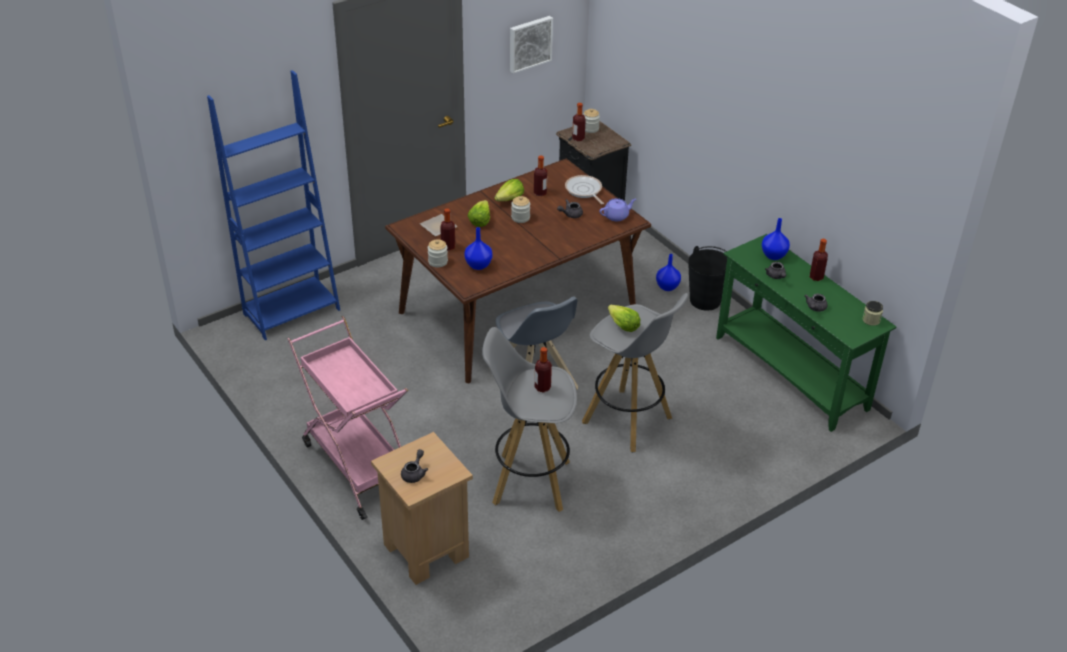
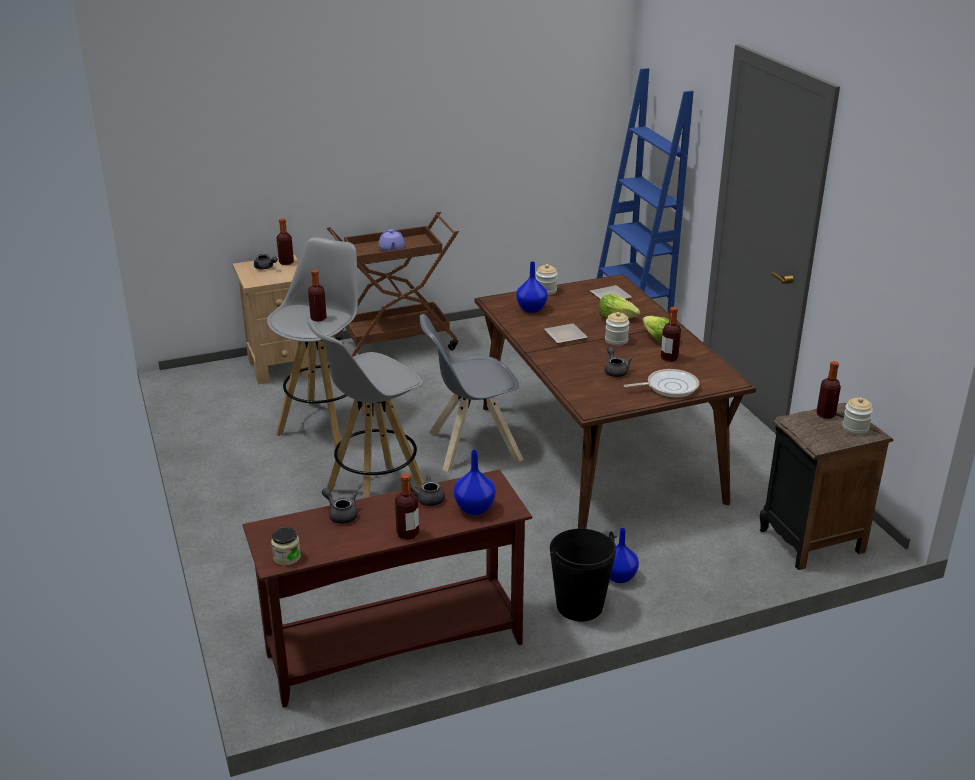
camera: 105 degrees right, 10 degrees down
pink cart [287,316,409,520] -> brown cart [326,212,459,357]
bottle [440,208,455,251] -> bottle moved to [277,218,294,265]
picture [510,16,553,74] -> none
purple teapot [599,198,636,221] -> purple teapot moved to [379,229,405,251]
lettuce [608,305,640,332] -> none
green console table [716,234,896,432] -> brown console table [243,469,532,708]
none -> plate [544,323,588,343]

